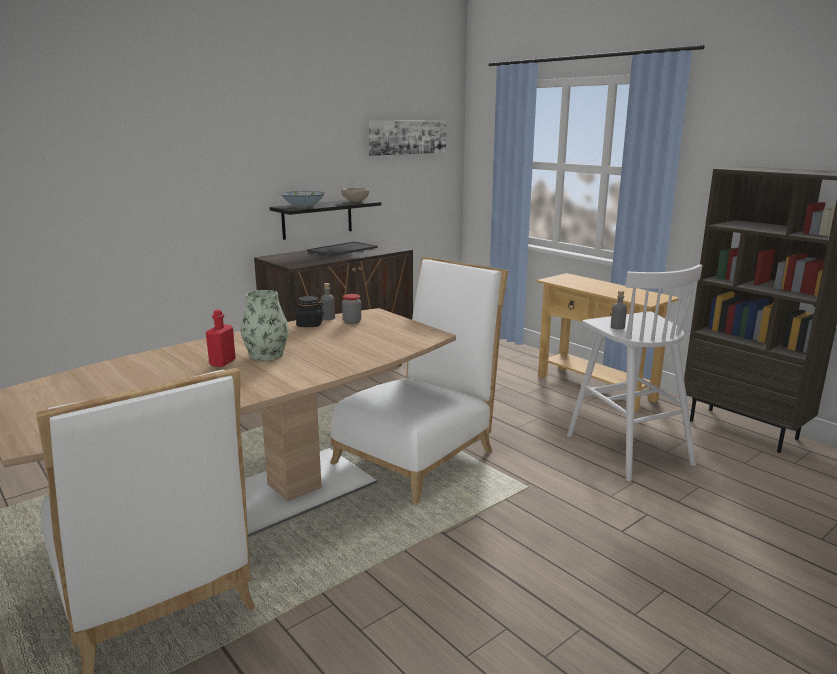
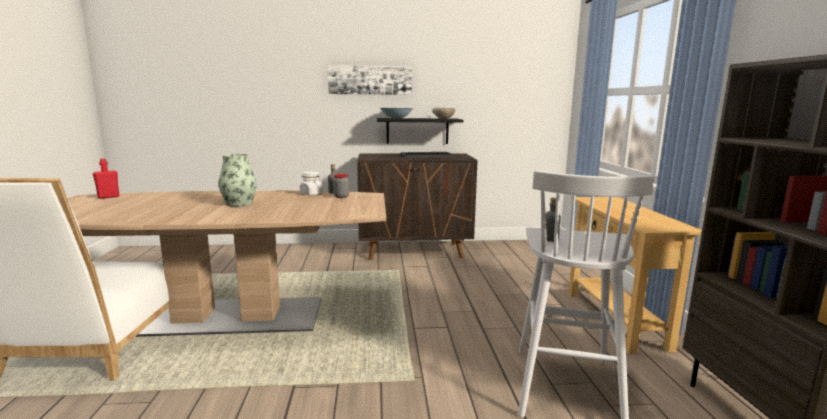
camera: 35 degrees right, 5 degrees down
red bottle [206,310,236,367] -> red bottle moved to [93,158,120,199]
black jar [292,296,325,327] -> white jar [300,171,323,195]
white chair [330,256,508,504] -> none
picture [368,120,446,156] -> picture moved to [328,65,412,95]

